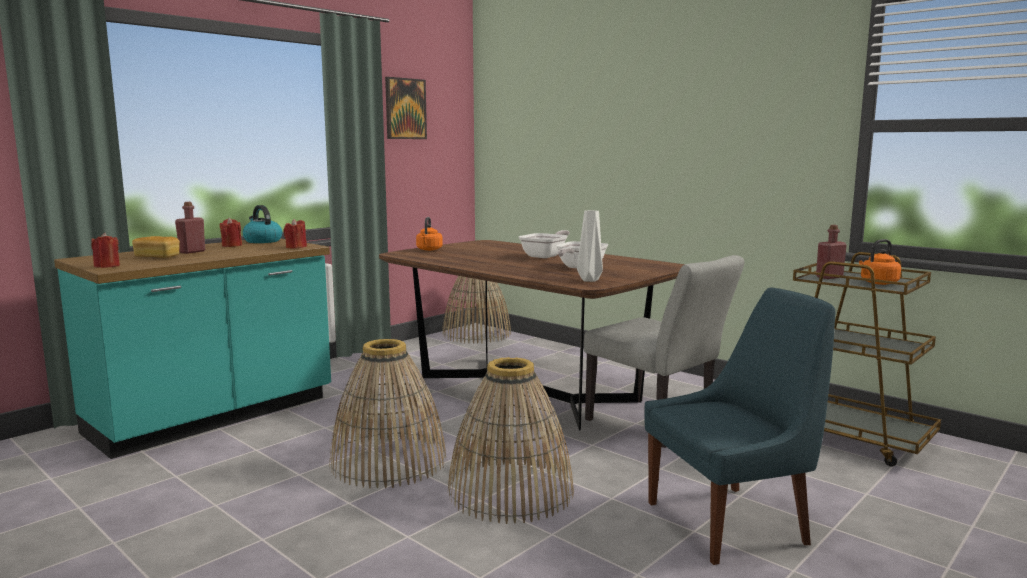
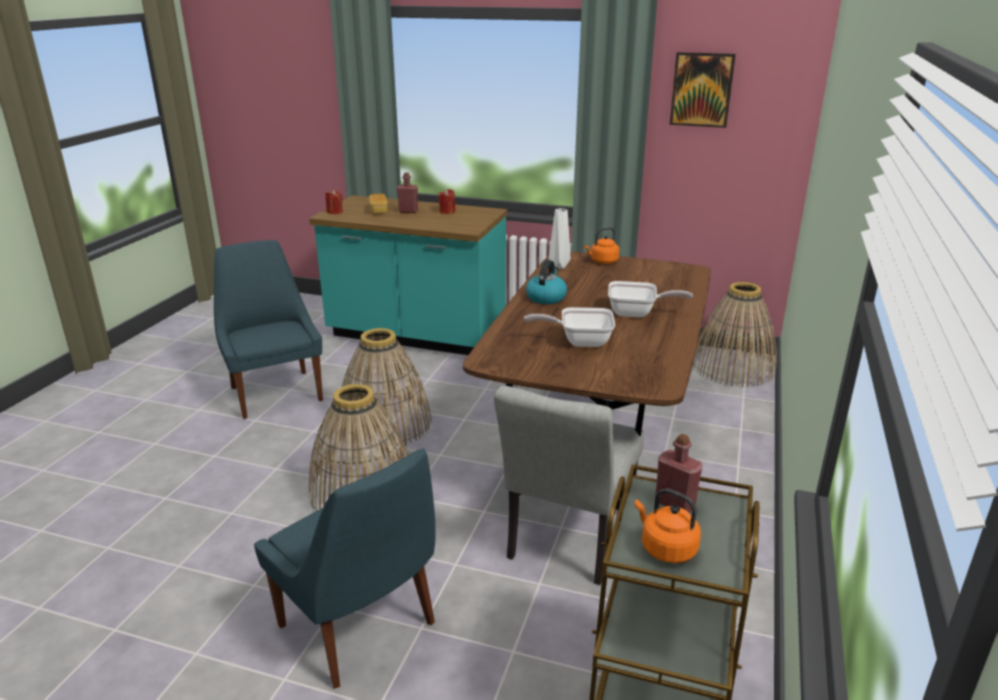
camera: 65 degrees right, 15 degrees up
kettle [243,205,282,243] -> kettle moved to [526,260,567,304]
red candle [283,219,307,249] -> none
white vase [577,210,603,282] -> white vase moved to [549,208,570,269]
none -> blue chair [214,240,323,419]

